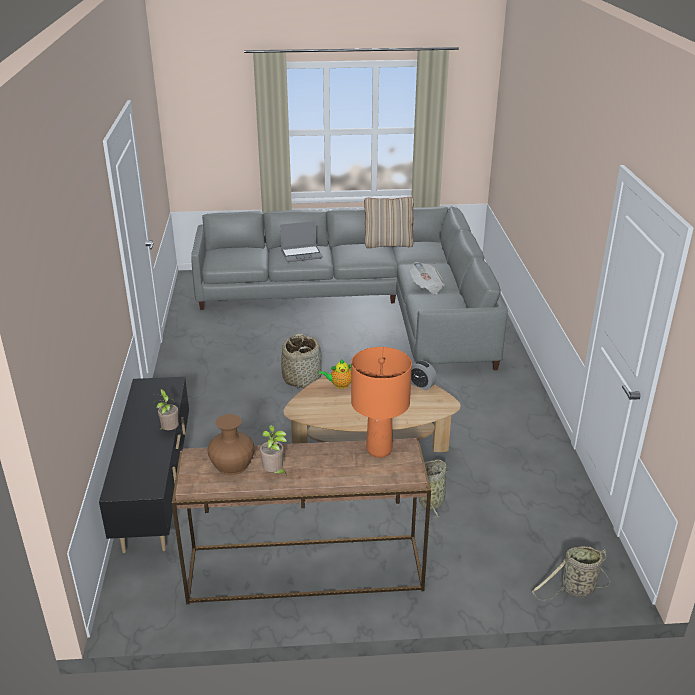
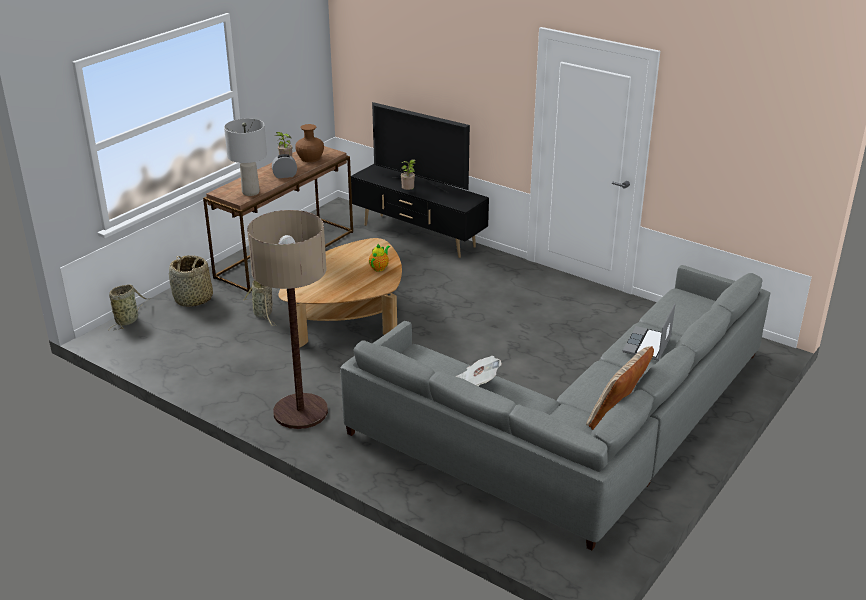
camera: 130 degrees right, 0 degrees up
basket [281,334,322,388] -> basket moved to [169,255,213,307]
orange table lamp [351,347,412,458] -> grey table lamp [224,118,267,196]
alarm clock [411,360,437,390] -> alarm clock moved to [272,154,297,178]
none -> floor lamp [247,210,328,429]
none -> television [372,102,470,194]

